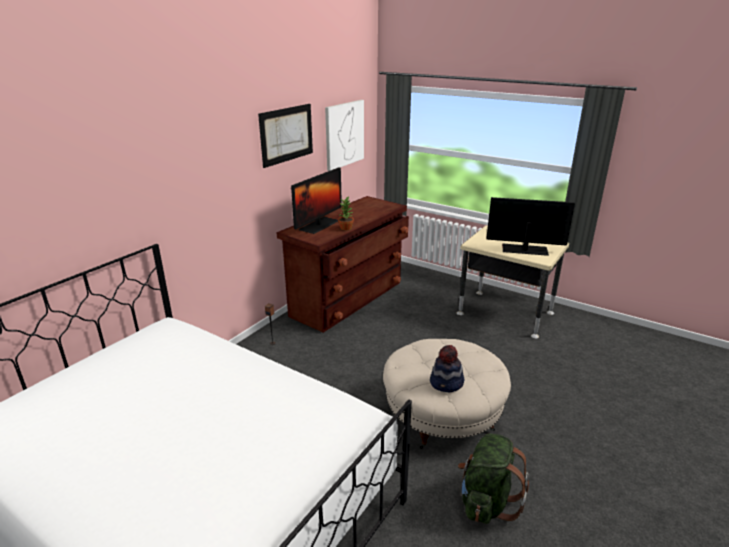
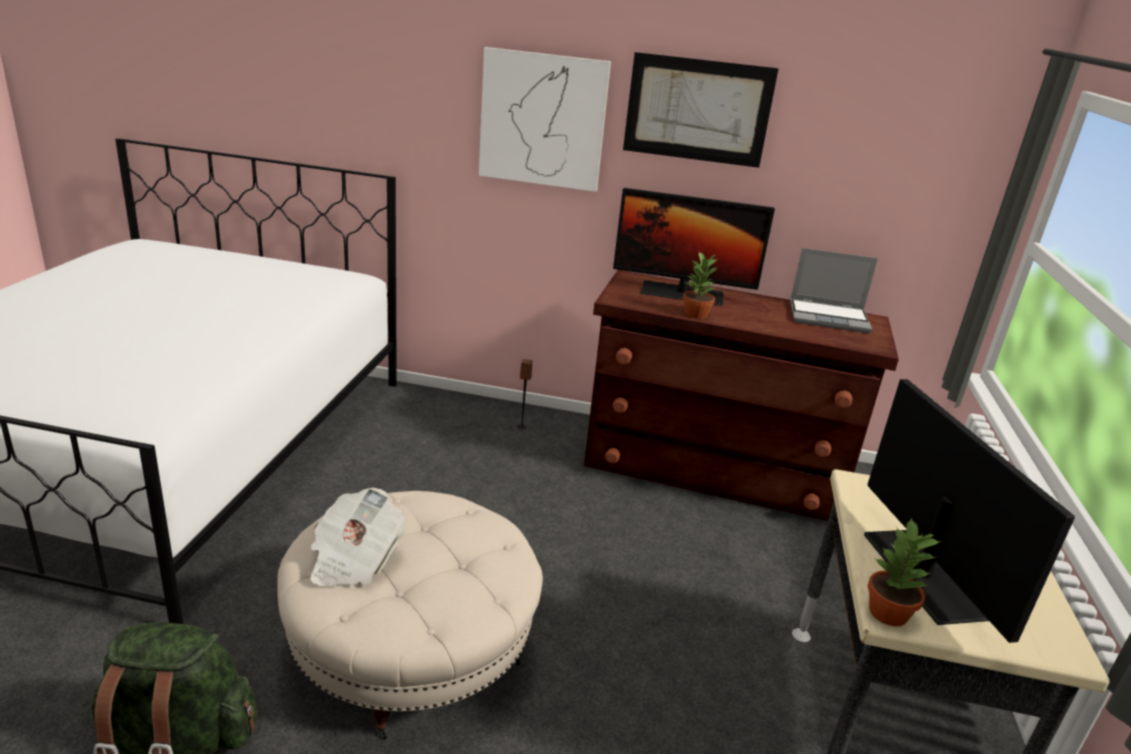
camera: 65 degrees right, 0 degrees up
picture [325,100,364,171] -> picture moved to [479,47,611,192]
hat [430,345,465,392] -> newspaper [310,488,405,586]
none -> laptop [790,248,878,333]
none -> potted plant [868,517,941,626]

